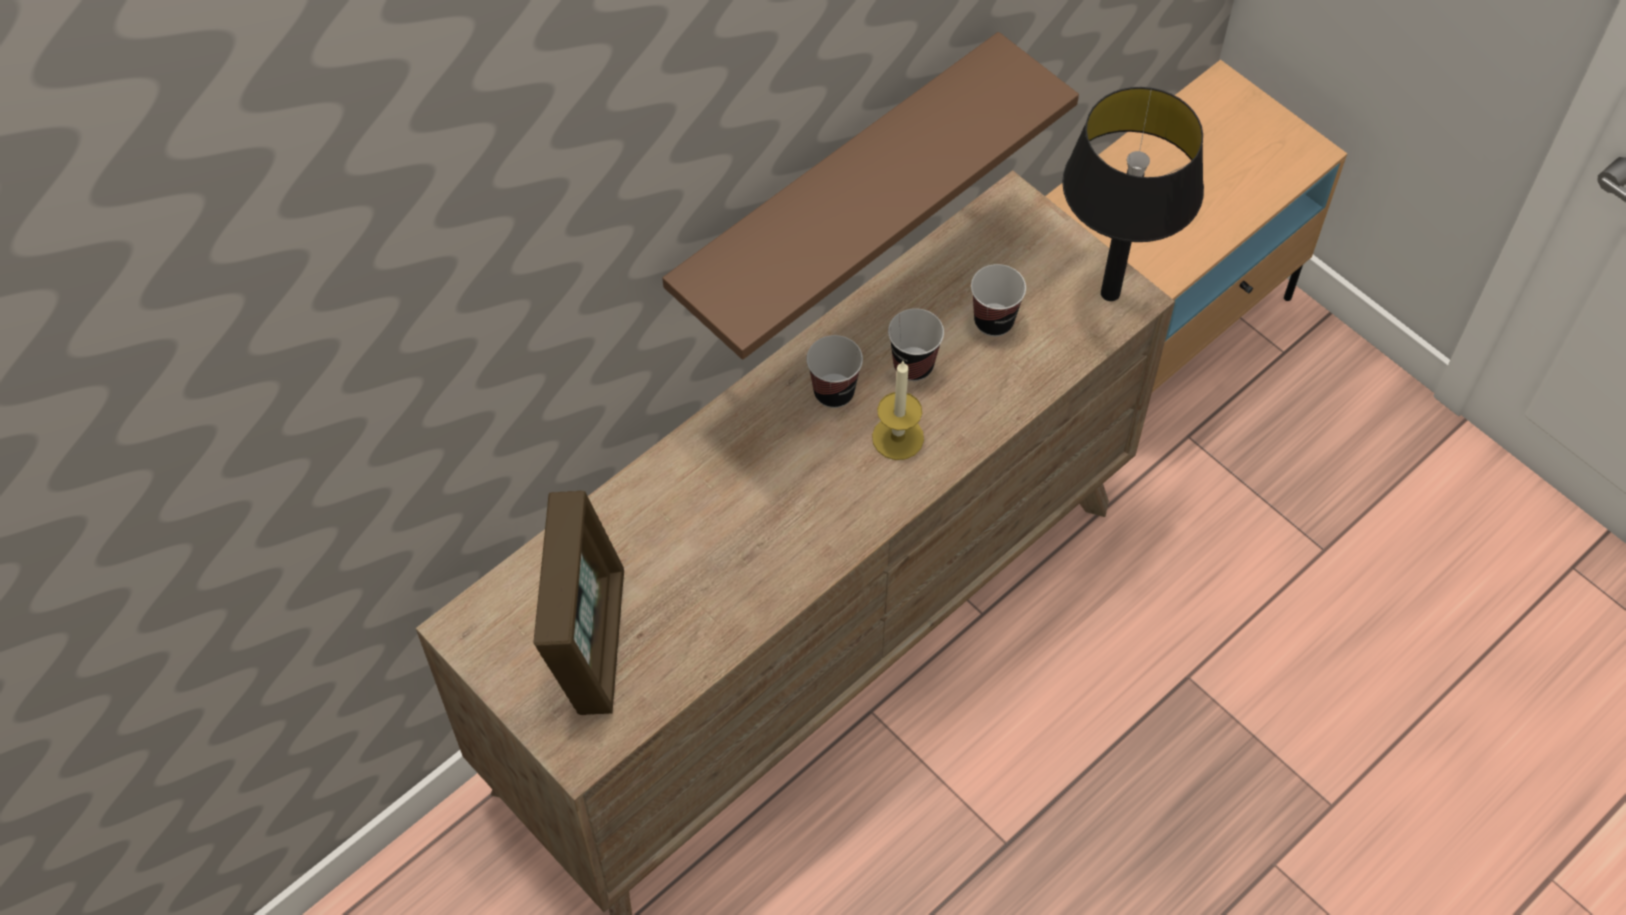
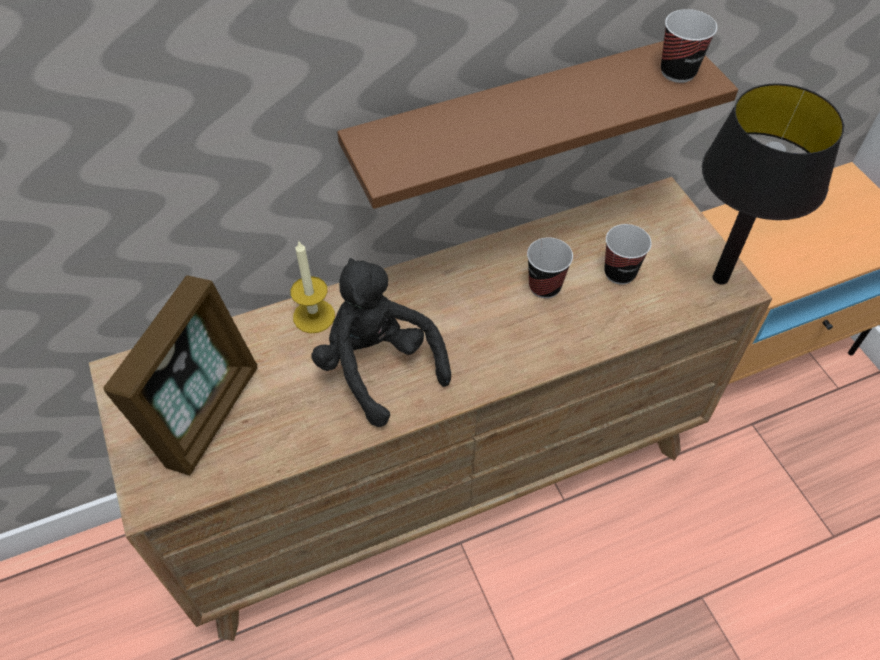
camera: 20 degrees right, 5 degrees down
cup [806,335,863,408] -> cup moved to [661,9,717,83]
candle [872,361,924,460] -> candle moved to [290,240,335,333]
none -> black plush toy [312,258,451,427]

